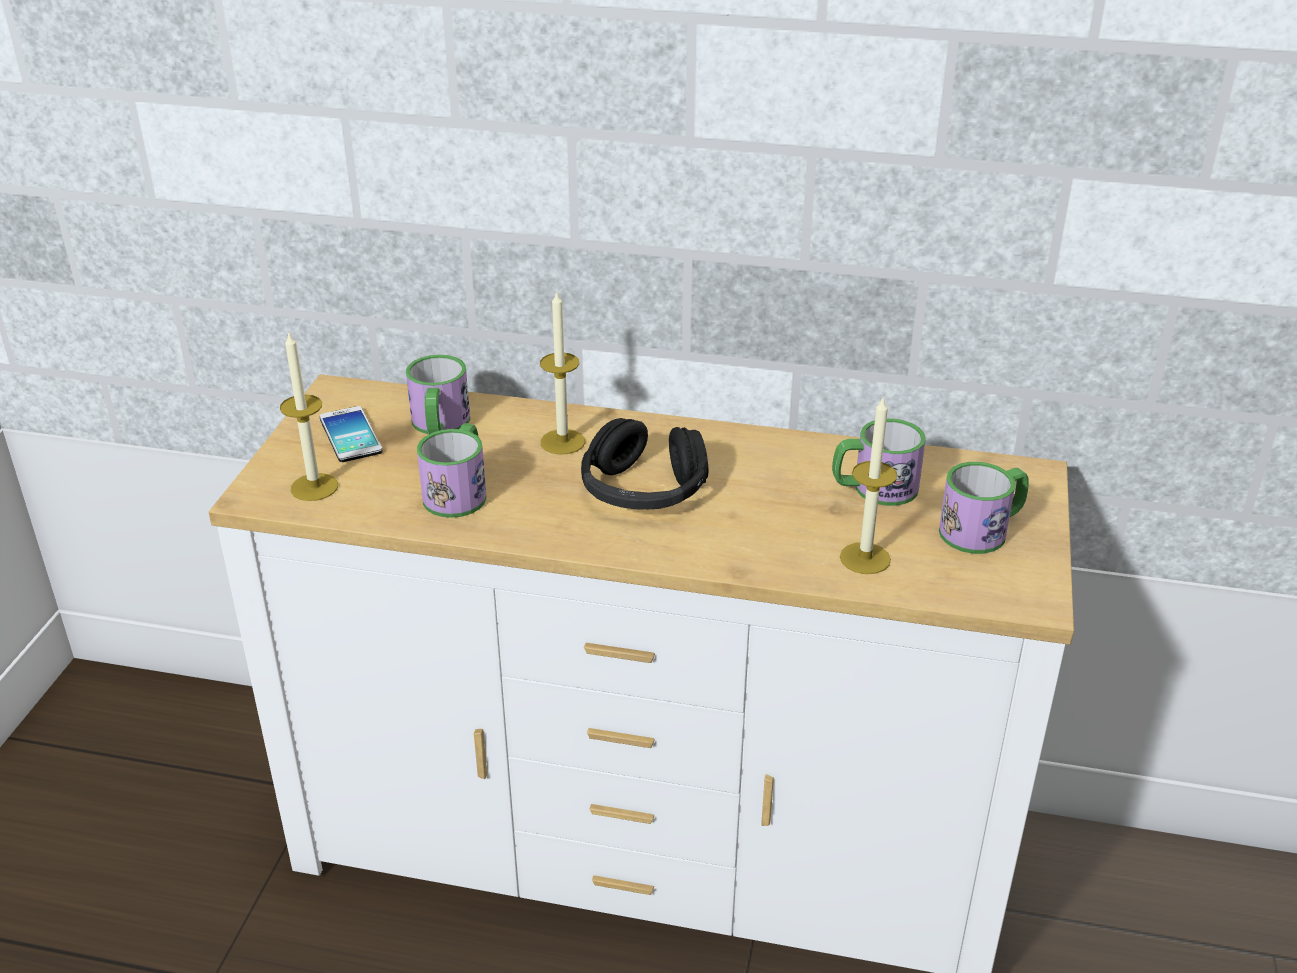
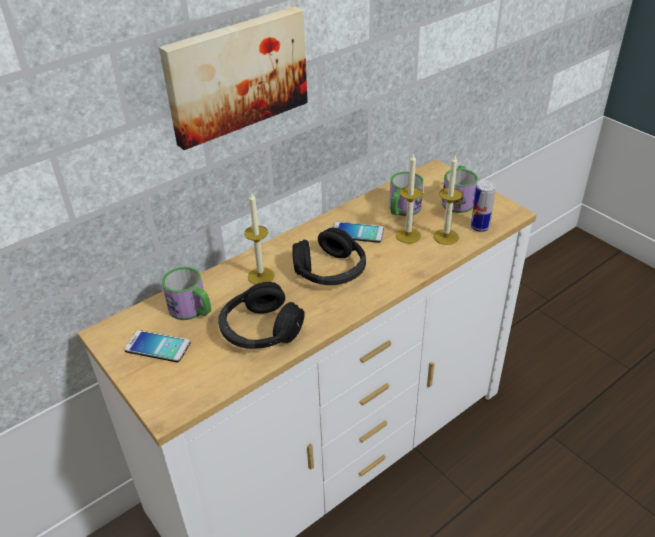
camera: 50 degrees left, 5 degrees up
candle [280,331,338,501] -> candle moved to [396,153,422,243]
mug [417,423,487,518] -> black headphones [218,282,305,349]
none -> picture [159,6,308,150]
none -> phone [333,222,384,243]
none -> can [471,180,496,232]

